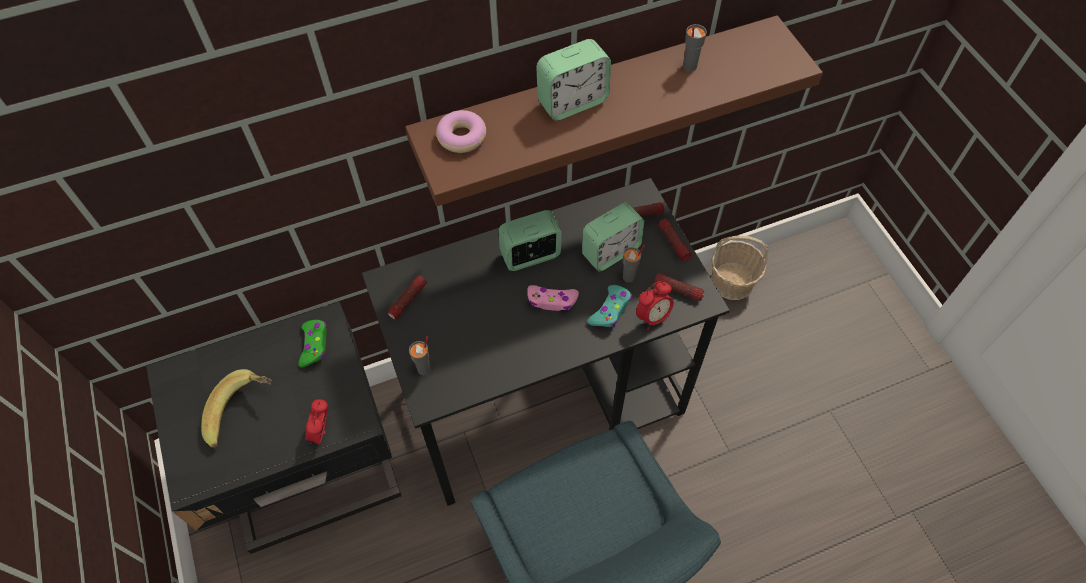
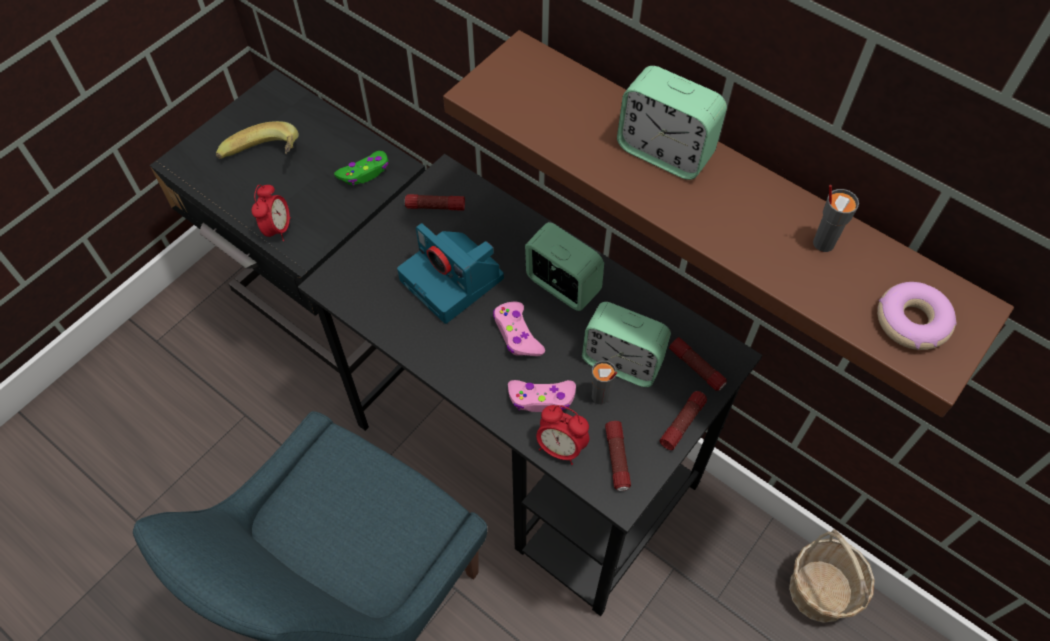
camera: 60 degrees right, 0 degrees up
alarm clock [305,399,328,445] -> alarm clock turned 120 degrees clockwise [252,185,291,241]
grey cup [409,336,431,375] -> none
donut [436,110,486,153] -> donut moved to [877,282,957,350]
turquoise game controller [587,285,632,327] -> pink game controller [508,380,576,412]
none -> camera [397,223,504,324]

